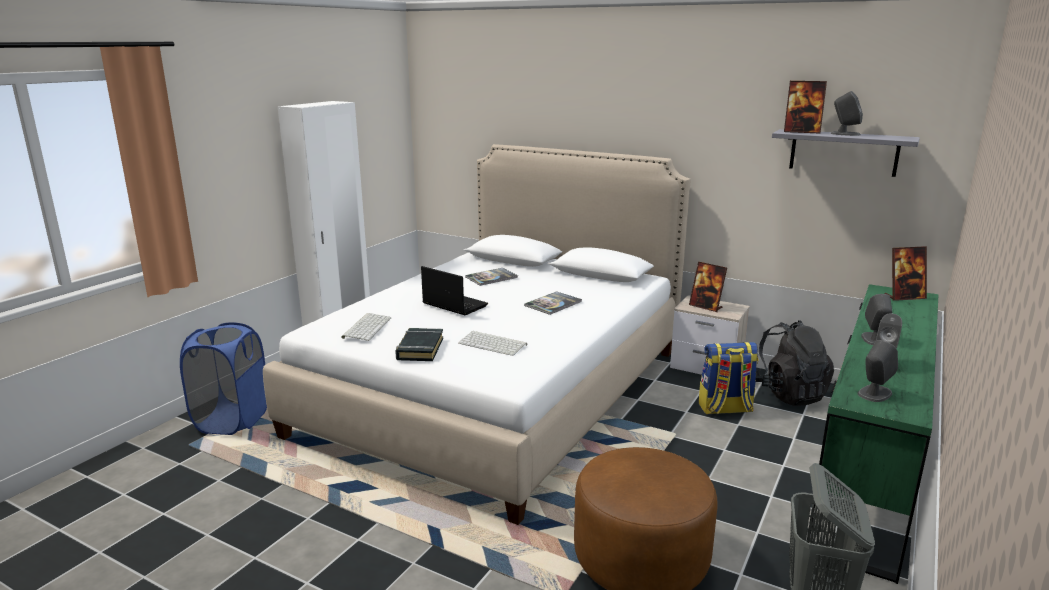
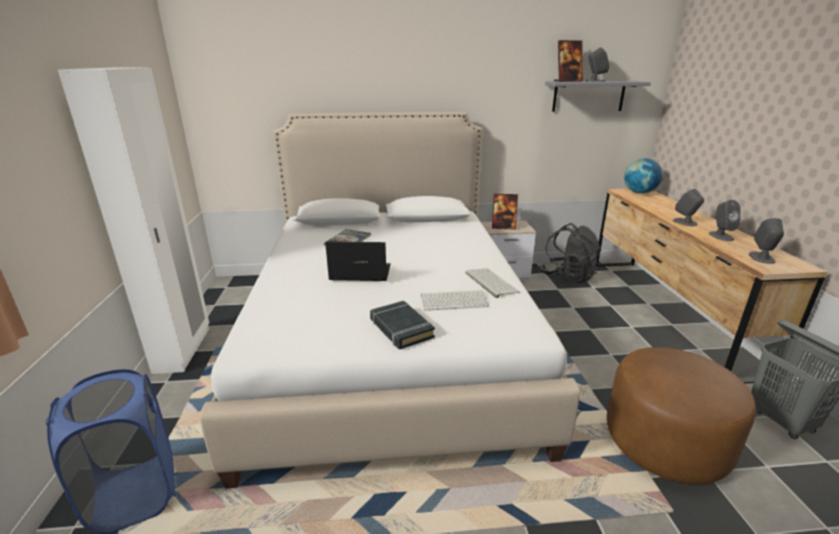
camera: 35 degrees left, 5 degrees up
keyboard [341,313,391,341] -> keyboard moved to [465,268,520,298]
book [524,291,582,315] -> none
backpack [699,342,759,414] -> none
green dresser [808,284,939,584] -> brown dresser [596,188,827,384]
picture frame [884,246,927,301] -> globe [624,158,663,194]

